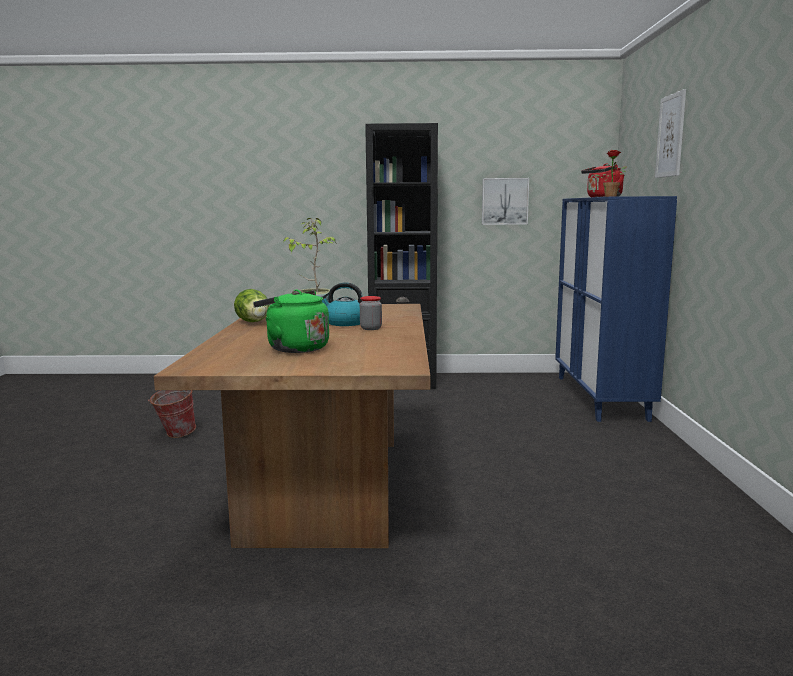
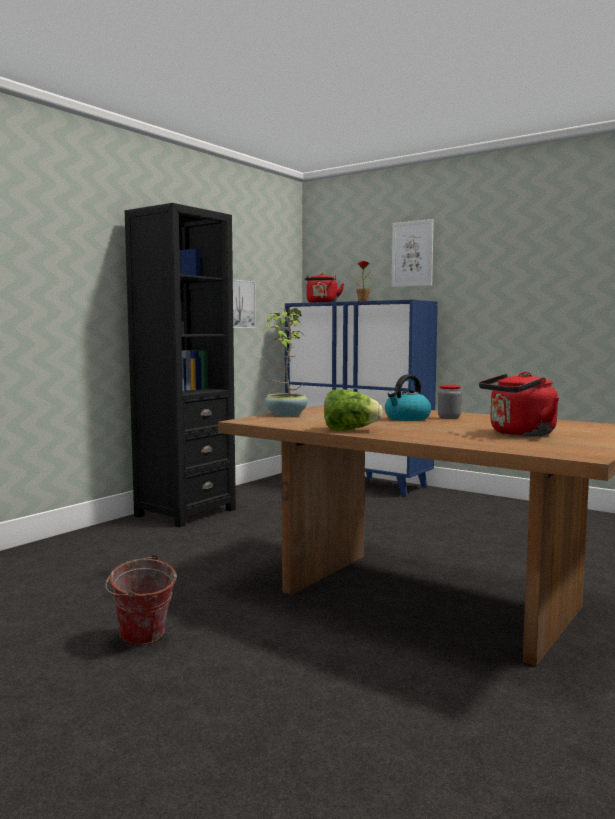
camera: 55 degrees left, 5 degrees down
green kettle [253,289,329,353] -> red kettle [479,372,559,436]

